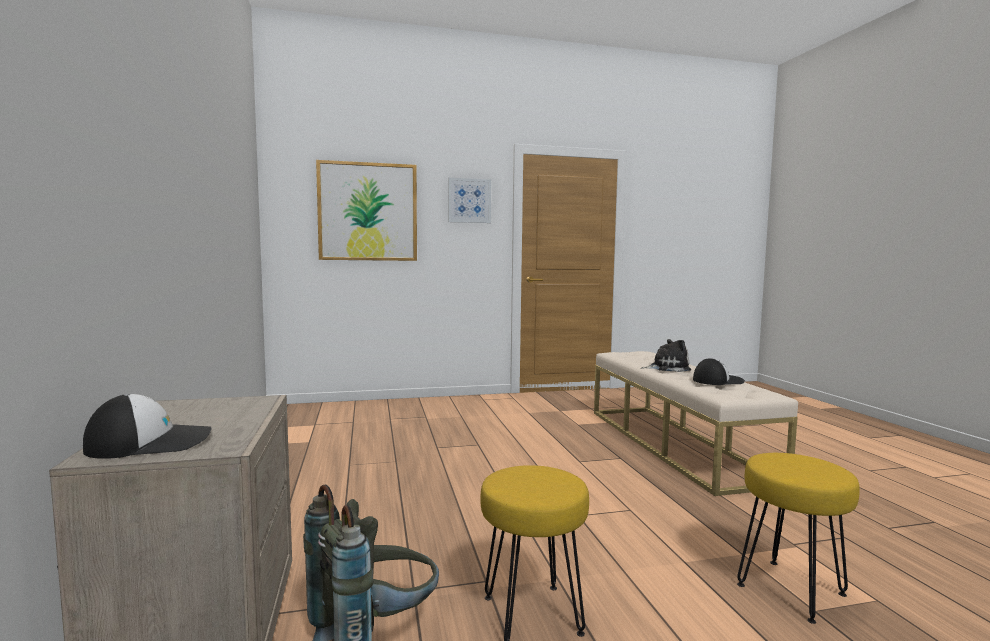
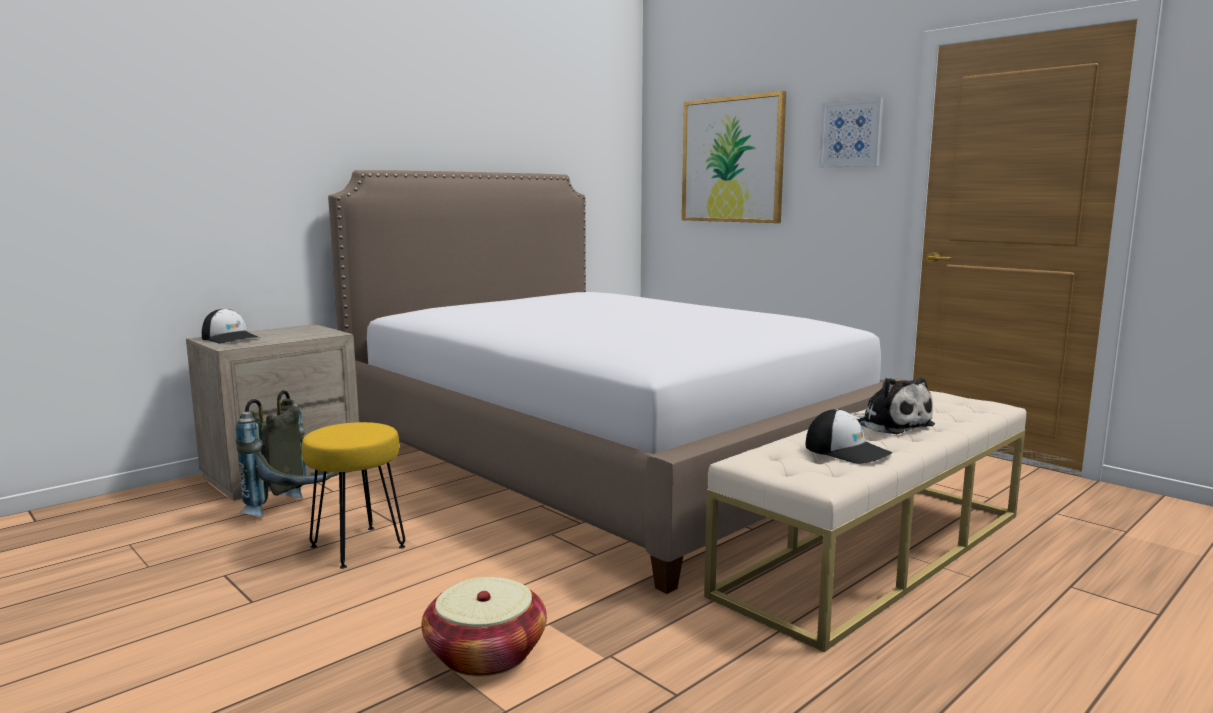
camera: 60 degrees right, 5 degrees up
yellow stool [737,453,860,624] -> basket [421,577,547,677]
none -> bed [328,170,910,594]

